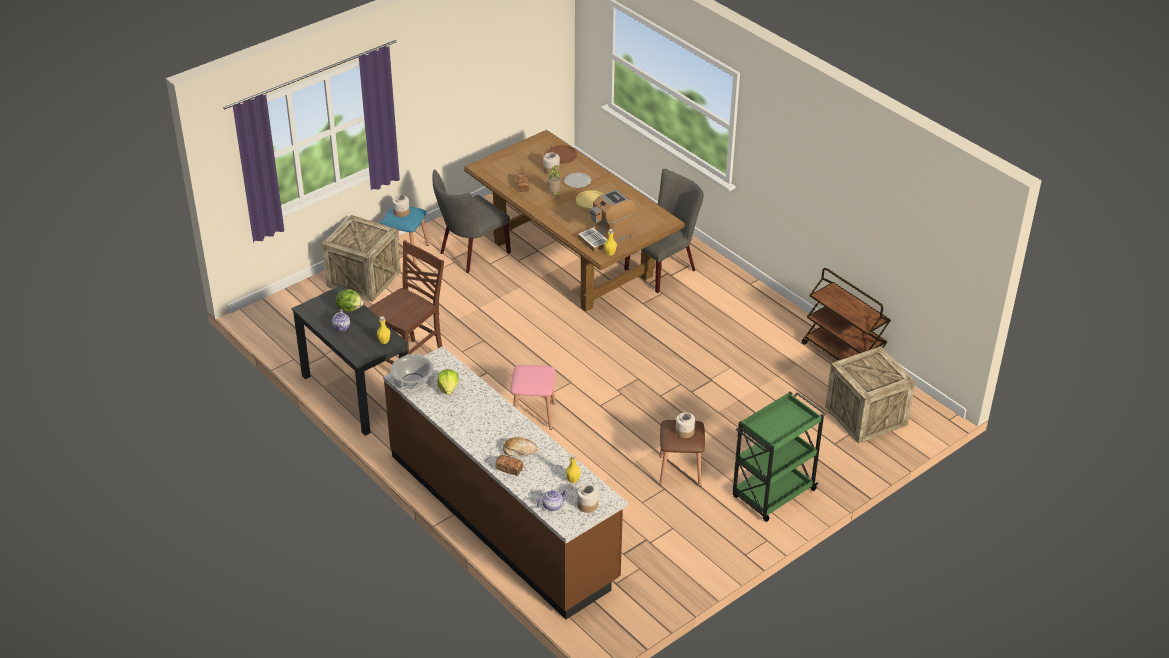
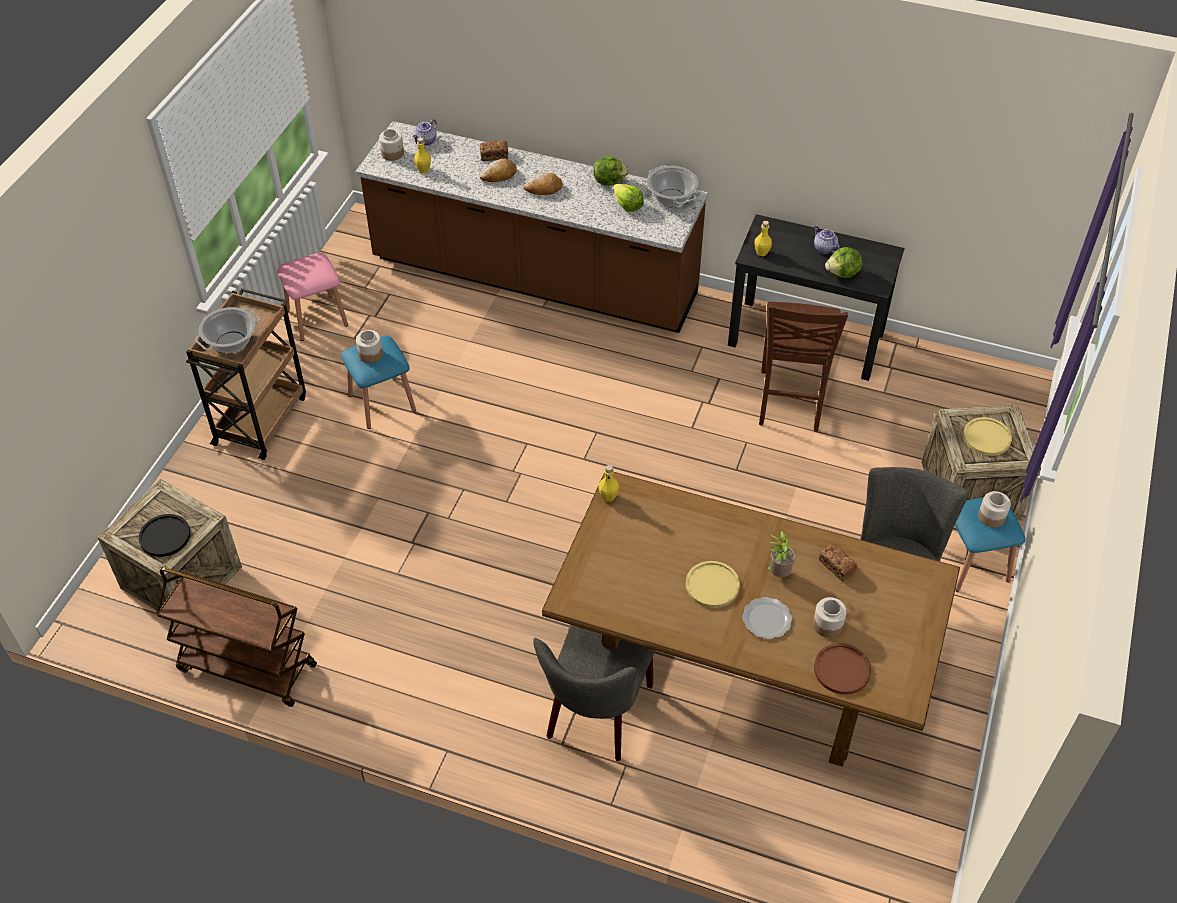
camera: 150 degrees right, 10 degrees up
pink stool [511,365,556,430] -> pink stool moved to [277,253,348,341]
coffee machine [578,189,636,252] -> none
brown stool [659,420,705,487] -> blue stool [341,336,416,429]
green cart [732,392,826,522] -> brown cart [186,288,306,460]
none -> black plate [139,514,191,557]
none -> cooking pot [195,307,260,353]
none -> bread [523,173,563,195]
none -> lettuce [593,156,629,186]
none -> yellow plate [963,417,1012,456]

